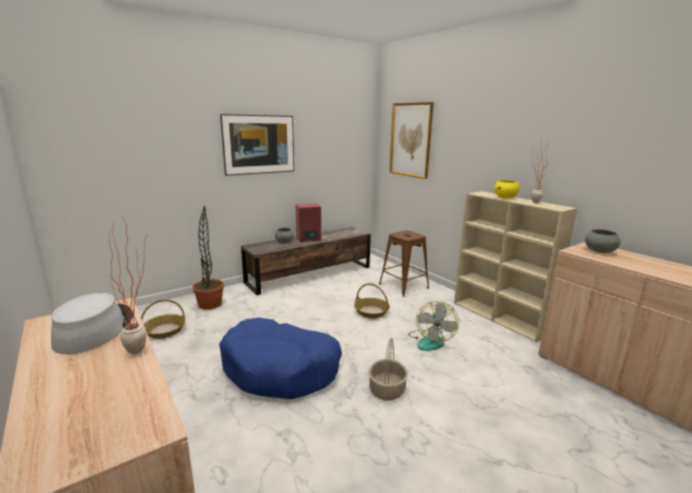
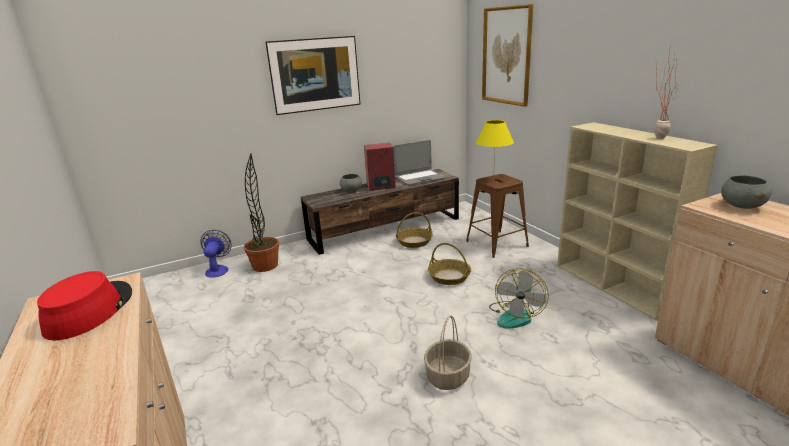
camera: 10 degrees right, 5 degrees up
grey hat [51,293,133,354] -> red hat [37,271,132,341]
potted plant [108,214,147,354] -> none
basket [141,300,185,339] -> basket moved to [396,212,433,248]
blue dog bed [219,318,342,399] -> none
yellow bowl [494,180,519,199] -> none
none -> fan [201,230,232,278]
none -> laptop [393,140,446,185]
none -> yellow table lamp [476,120,514,179]

